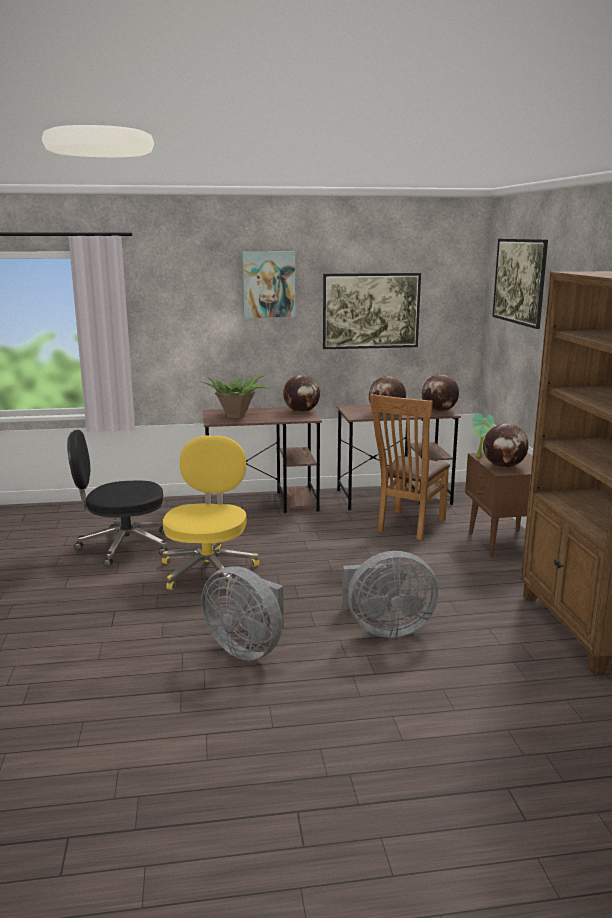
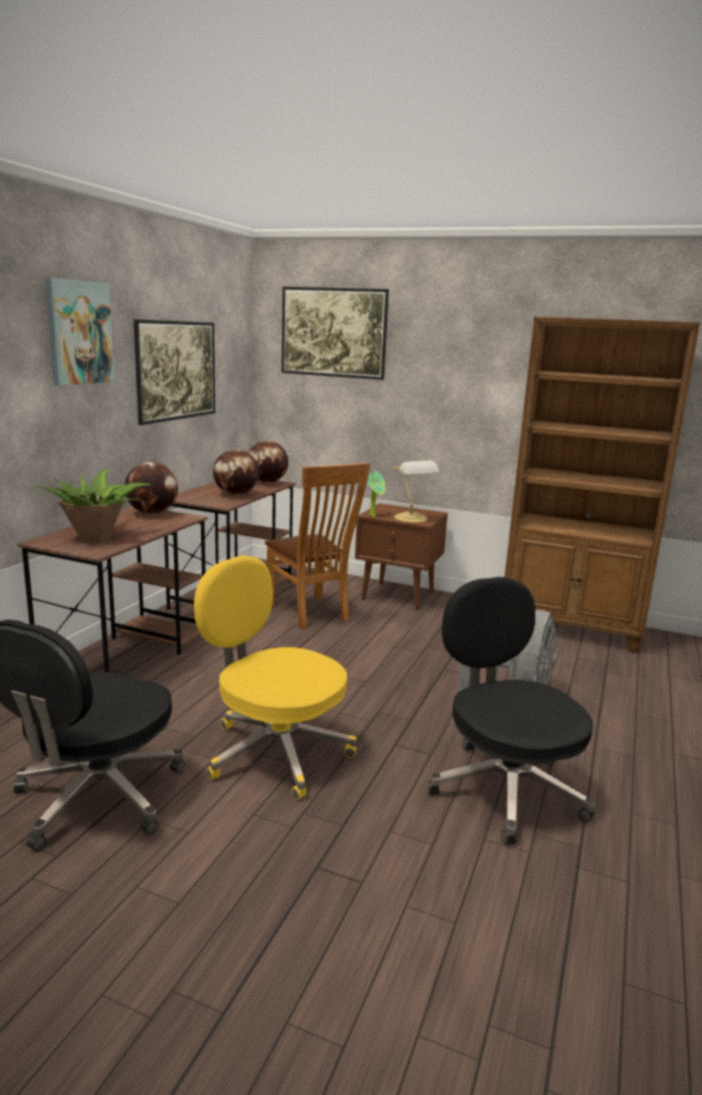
camera: 60 degrees left, 0 degrees up
grey fan [201,566,284,660] -> black office chair [428,577,595,845]
globe [483,424,529,468] -> table lamp [393,460,440,523]

